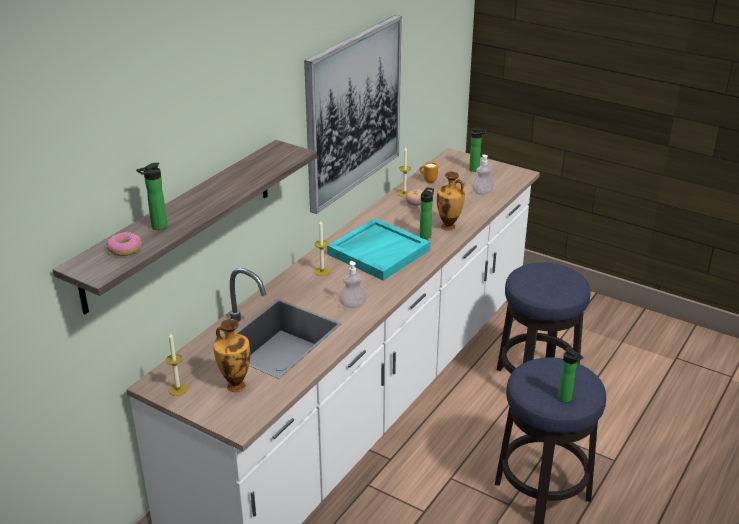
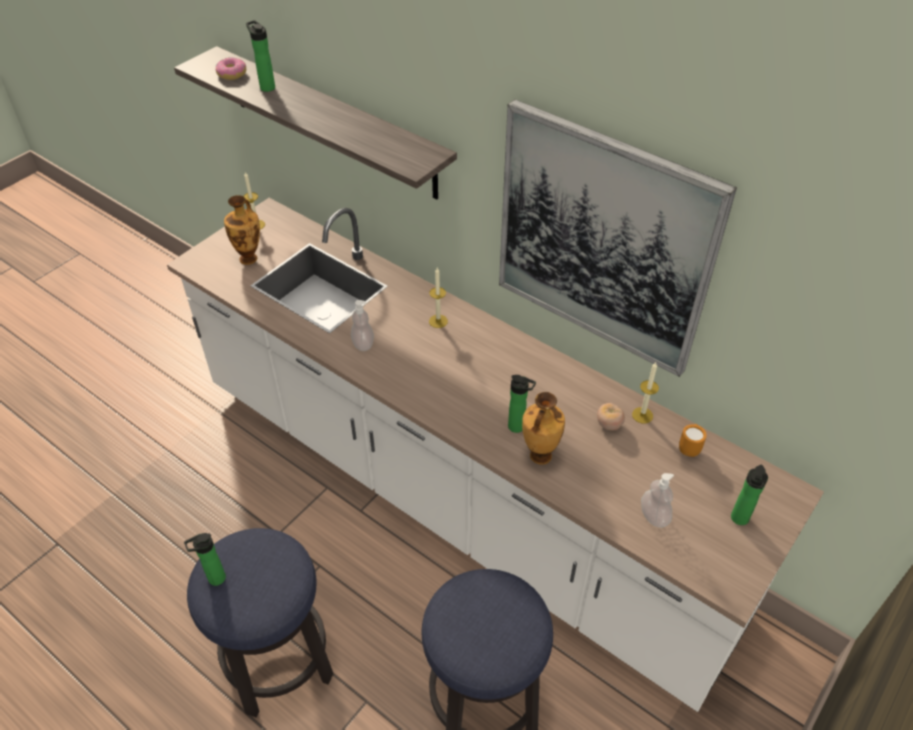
camera: 95 degrees right, 15 degrees up
turquoise tray [327,218,430,280] -> none

